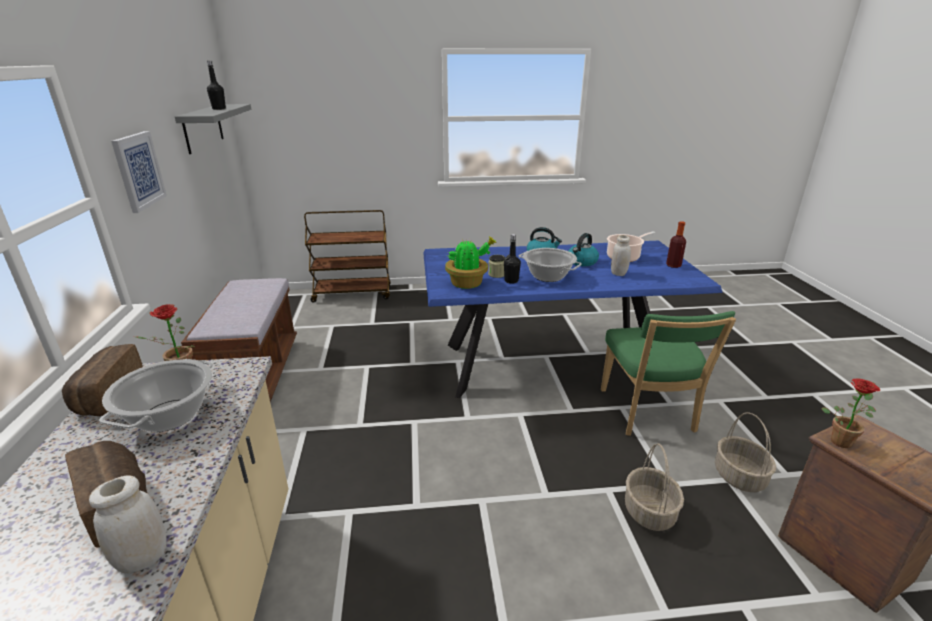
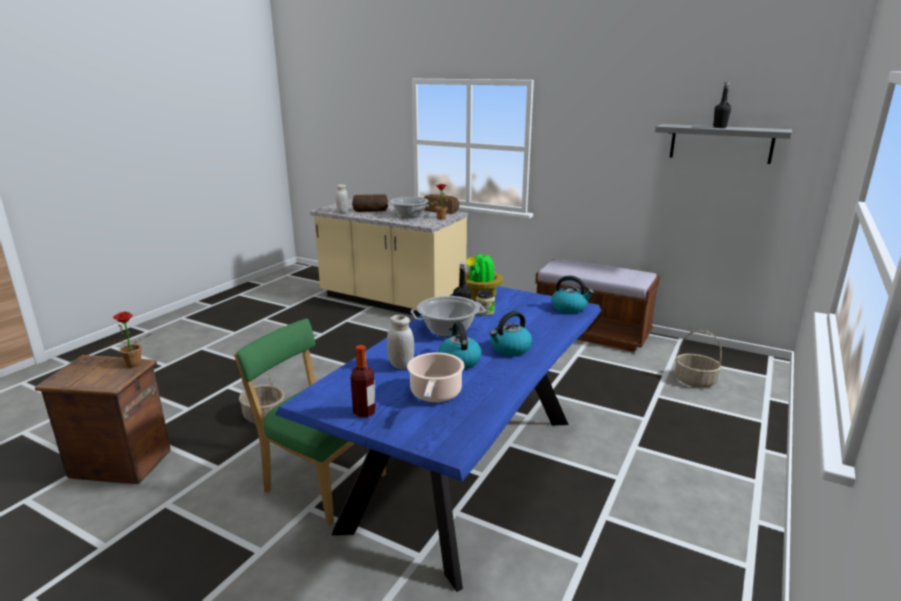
camera: 125 degrees right, 5 degrees down
picture [111,131,167,213] -> none
brown cart [304,210,391,303] -> none
basket [715,412,776,492] -> basket moved to [675,330,722,388]
none -> kettle [551,276,594,313]

